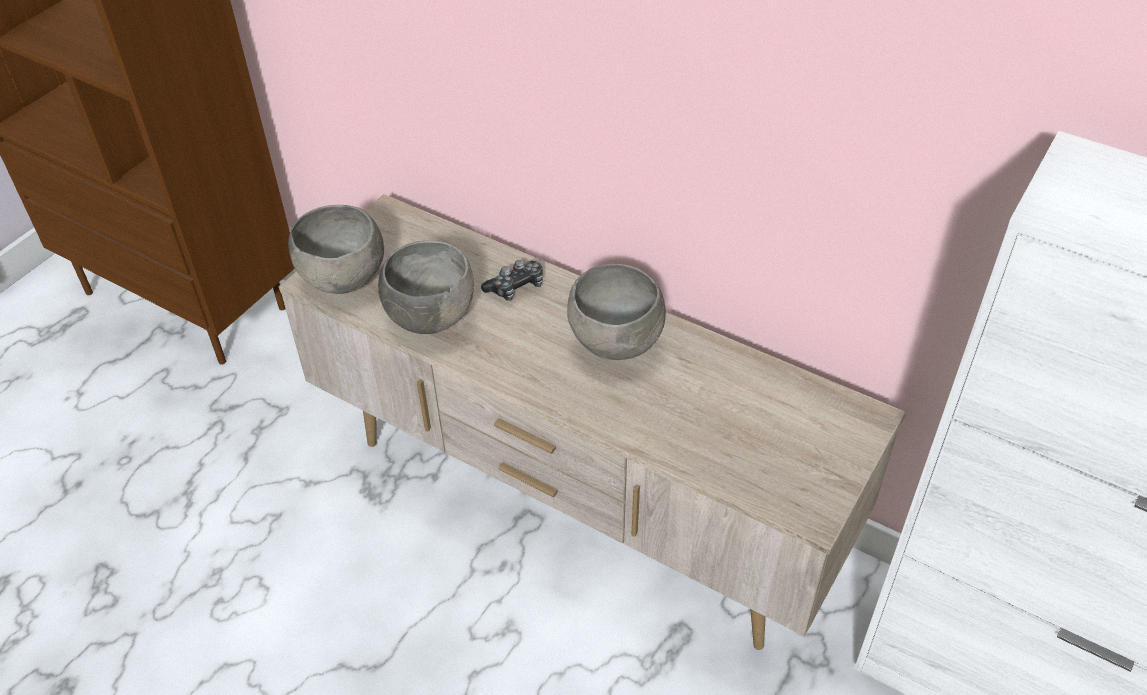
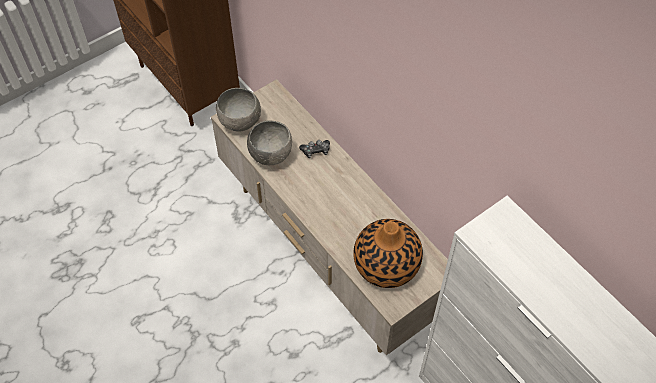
camera: 20 degrees right, 10 degrees up
grey bowl [567,264,666,360] -> none
none -> vase [353,219,423,288]

